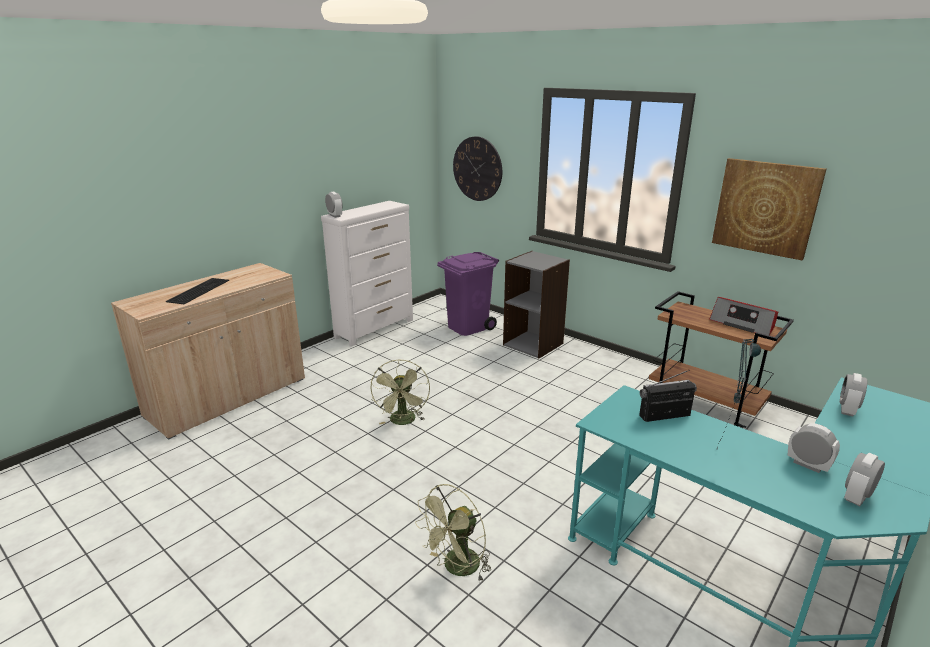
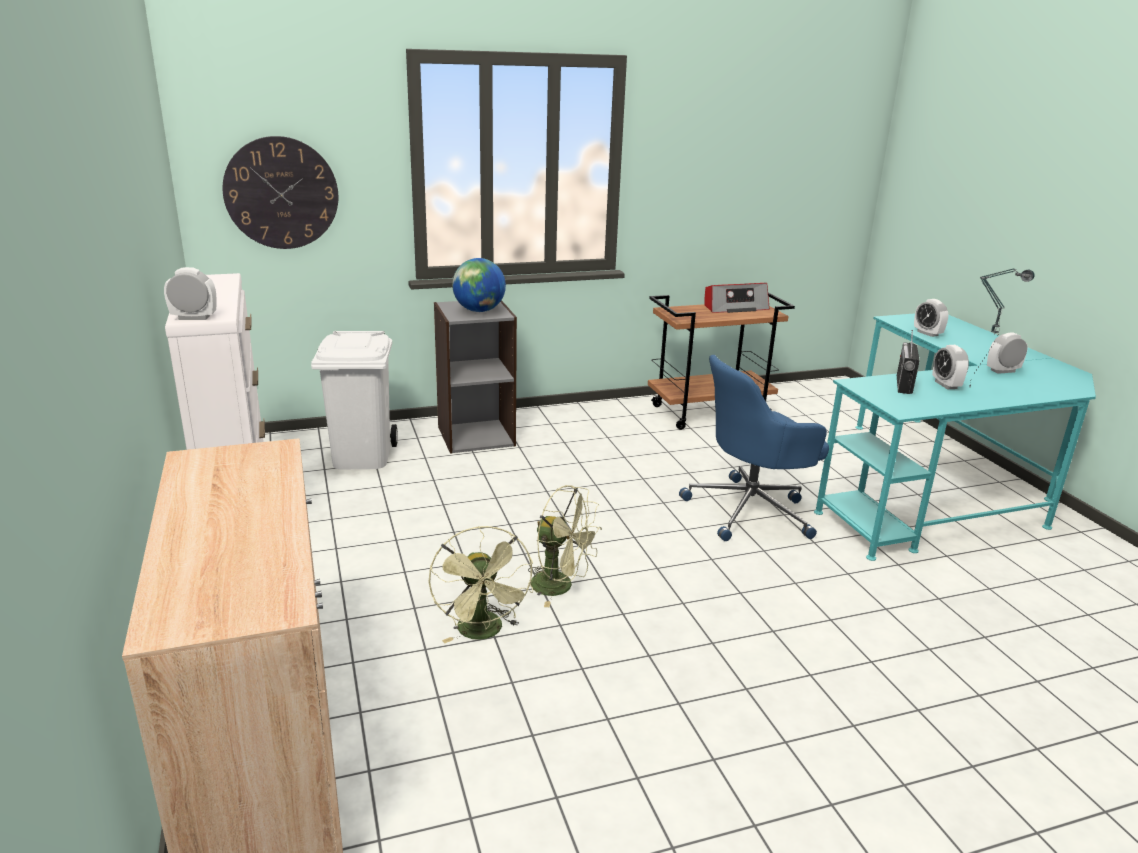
camera: 60 degrees left, 0 degrees up
keyboard [166,278,229,304] -> none
green fan [415,484,491,582] -> green fan moved to [429,526,533,643]
purple trash can [437,252,499,336] -> white trash can [311,331,398,470]
picture [712,158,826,260] -> none
alarm clock [844,453,885,506] -> alarm clock moved to [932,345,969,389]
none -> globe [452,258,506,312]
none -> blue office chair [679,355,829,541]

